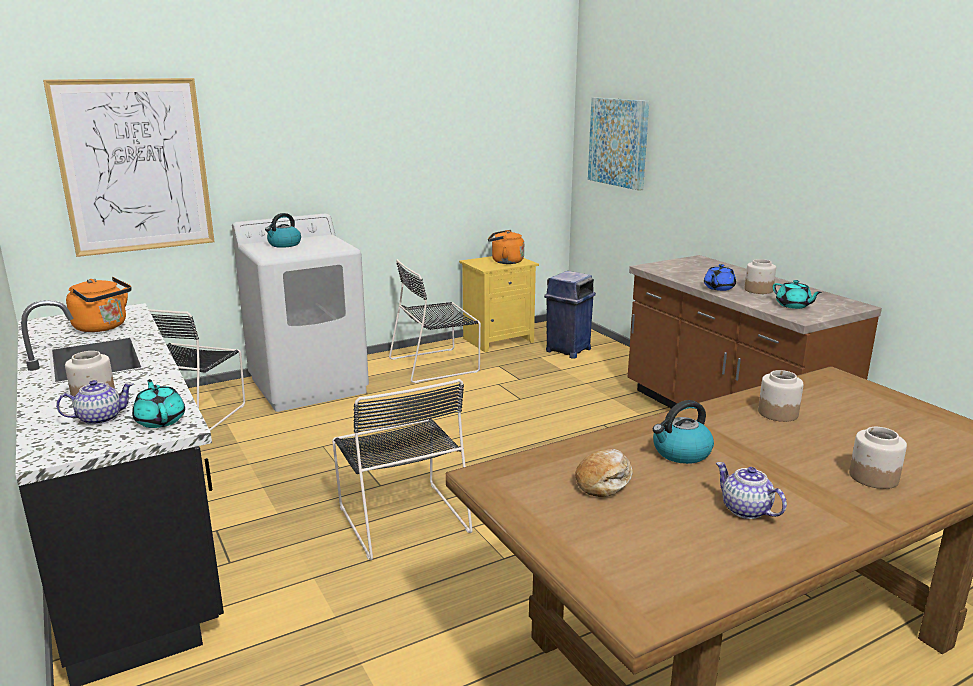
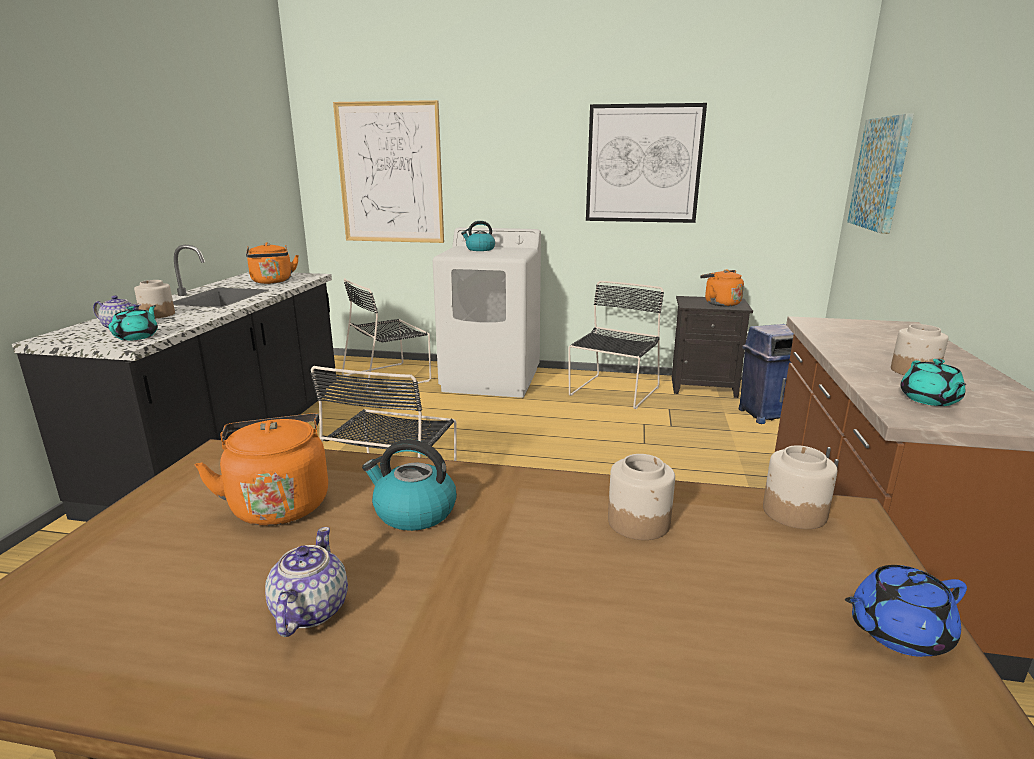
camera: 40 degrees right, 0 degrees up
black chair [389,259,481,383] -> black chair turned 105 degrees clockwise [568,281,664,409]
yellow nightstand [459,256,539,352] -> black nightstand [672,296,753,398]
bread [575,449,633,497] -> orange kettle [195,413,328,526]
blue teapot [704,264,736,291] -> blue teapot moved to [845,565,967,657]
jar [849,427,907,489] -> jar moved to [763,445,837,529]
none -> picture [586,103,707,223]

